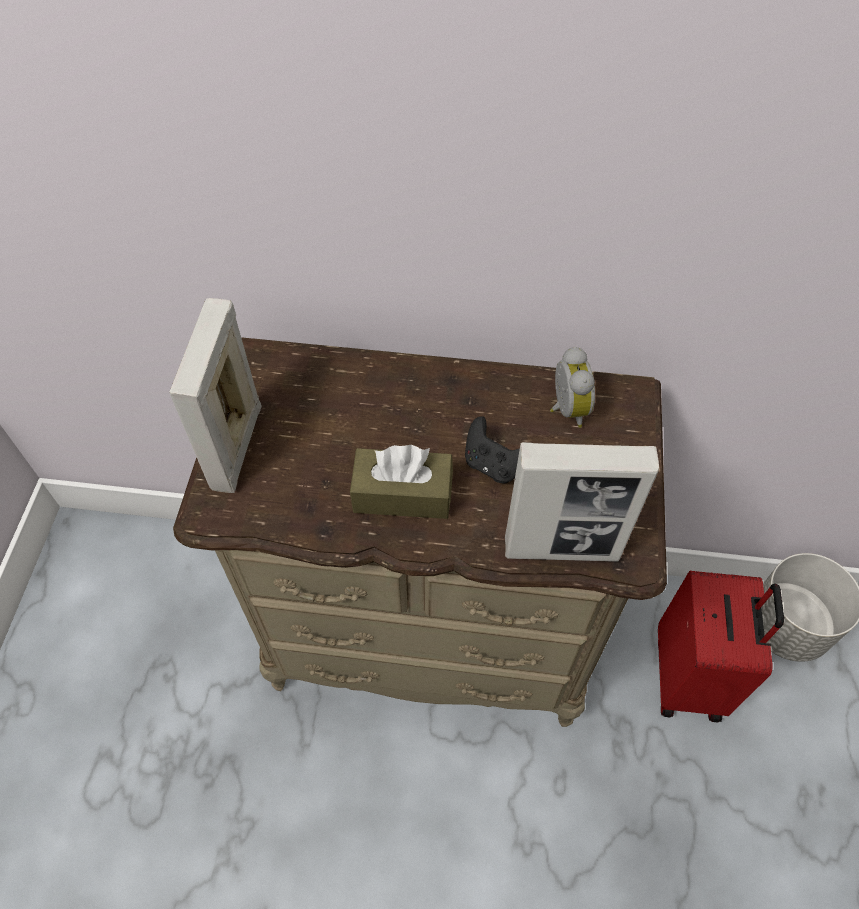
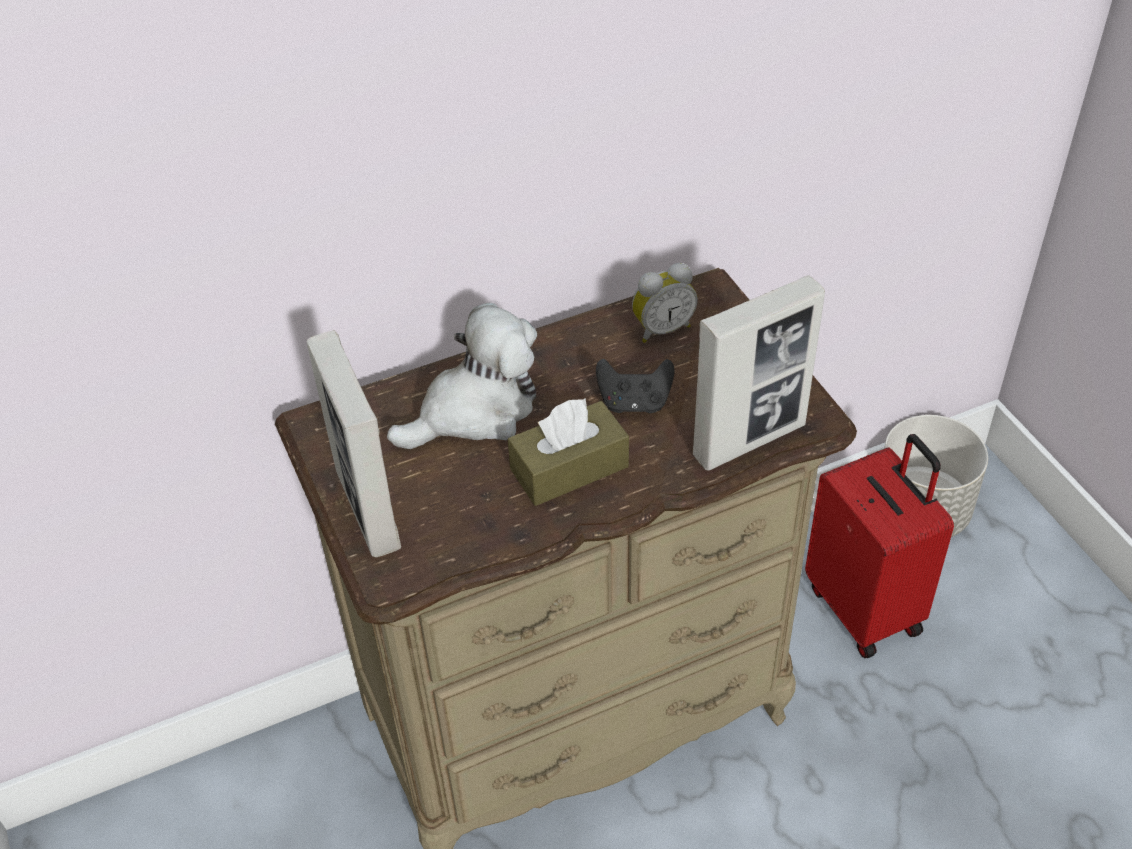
camera: 30 degrees left, 10 degrees down
alarm clock [550,346,595,428] -> alarm clock turned 105 degrees clockwise [632,263,698,343]
none -> plush toy [387,303,537,449]

